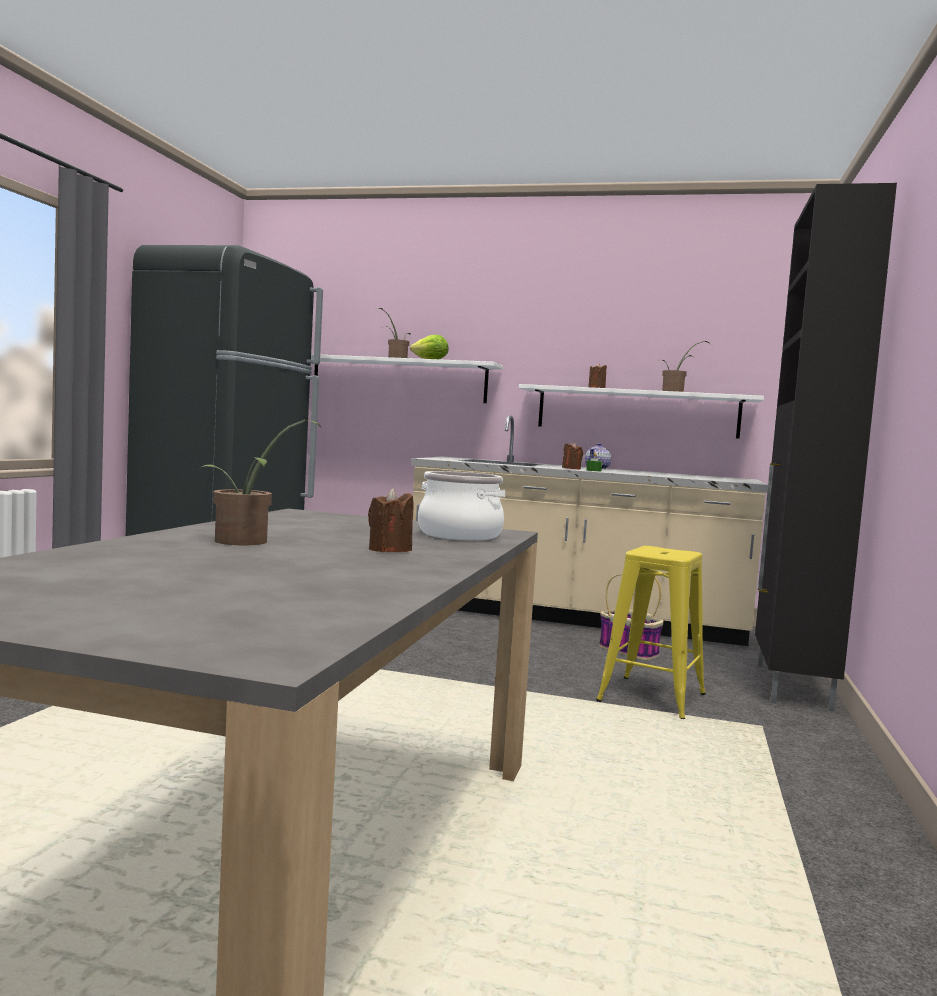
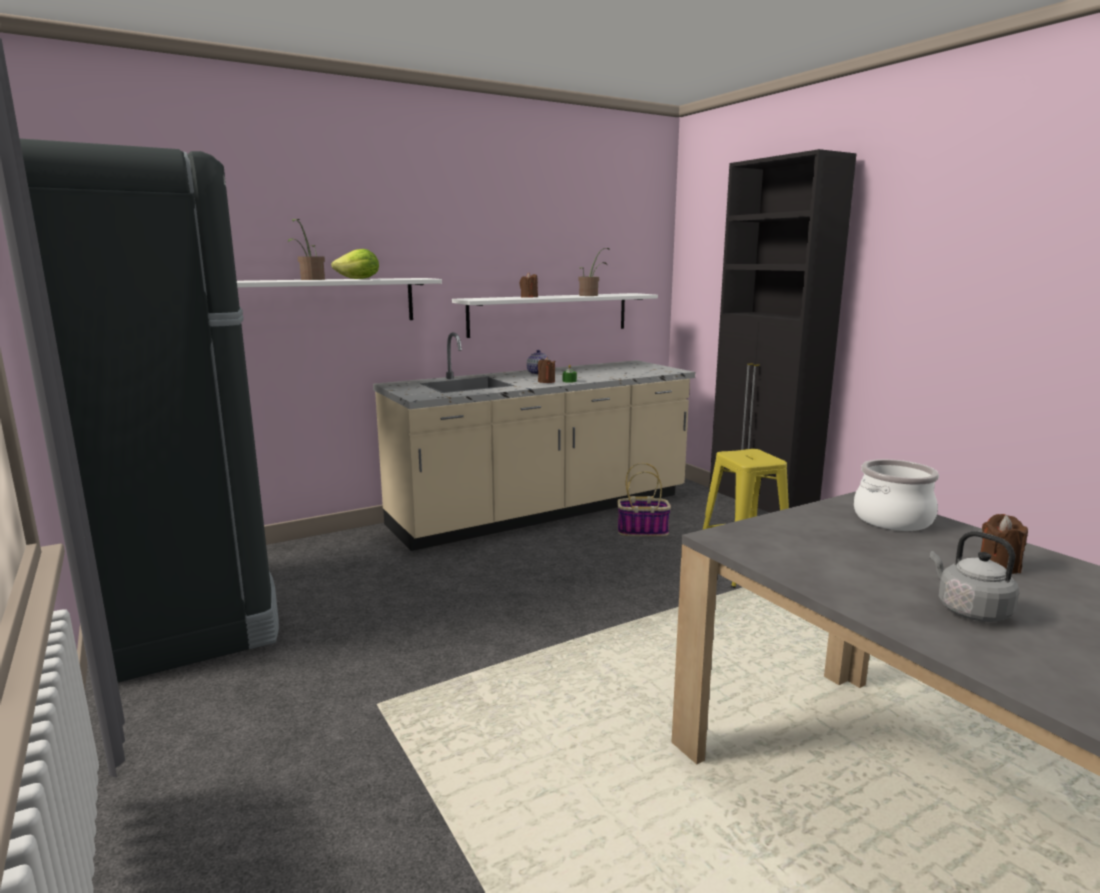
camera: 45 degrees left, 10 degrees up
potted plant [202,420,322,546] -> grey kettle [930,531,1019,622]

